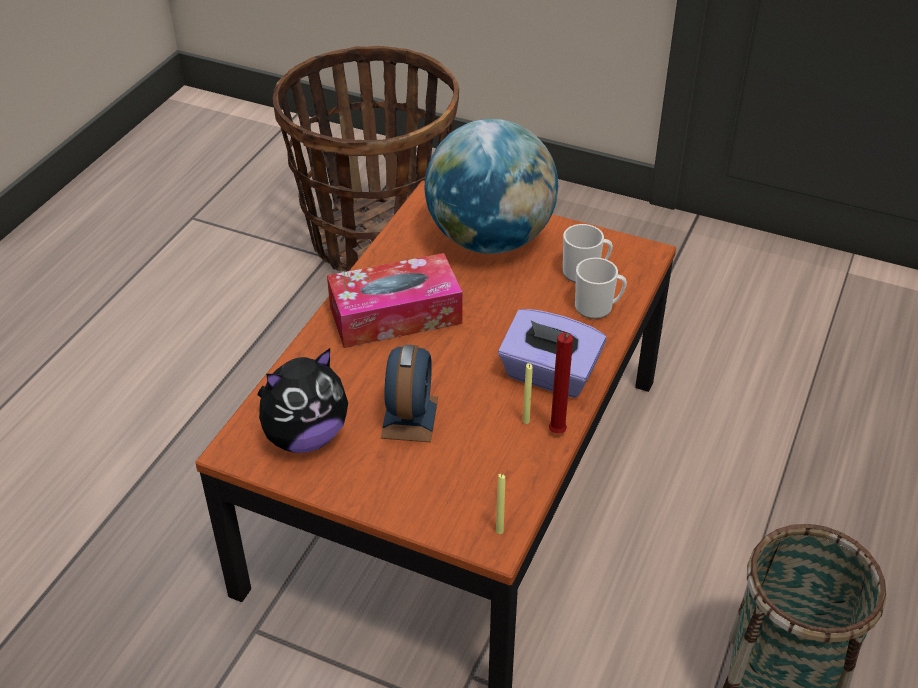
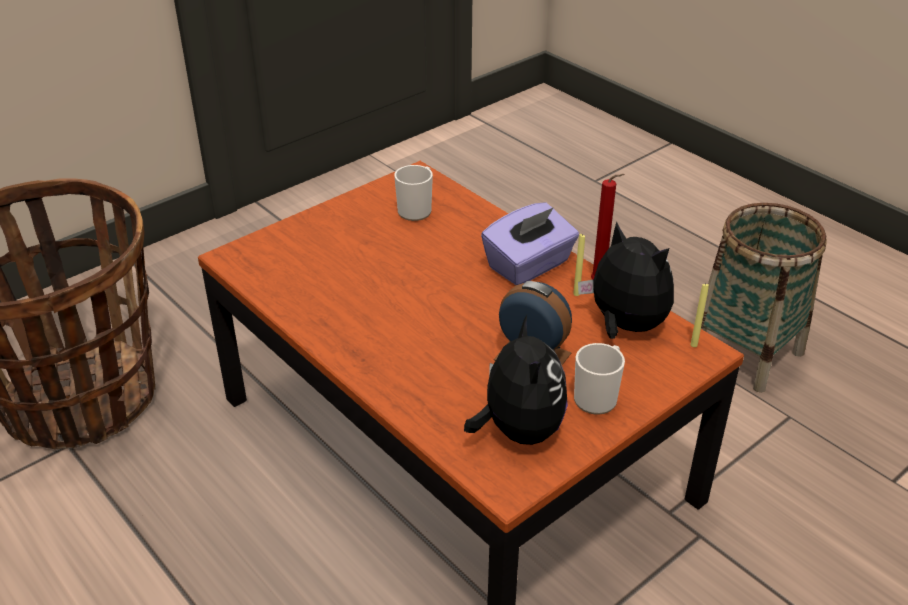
camera: 65 degrees left, 5 degrees down
tissue box [327,253,463,348] -> none
globe [424,119,558,254] -> none
mug [575,258,627,319] -> mug moved to [574,343,625,415]
none -> plush toy [578,221,674,339]

